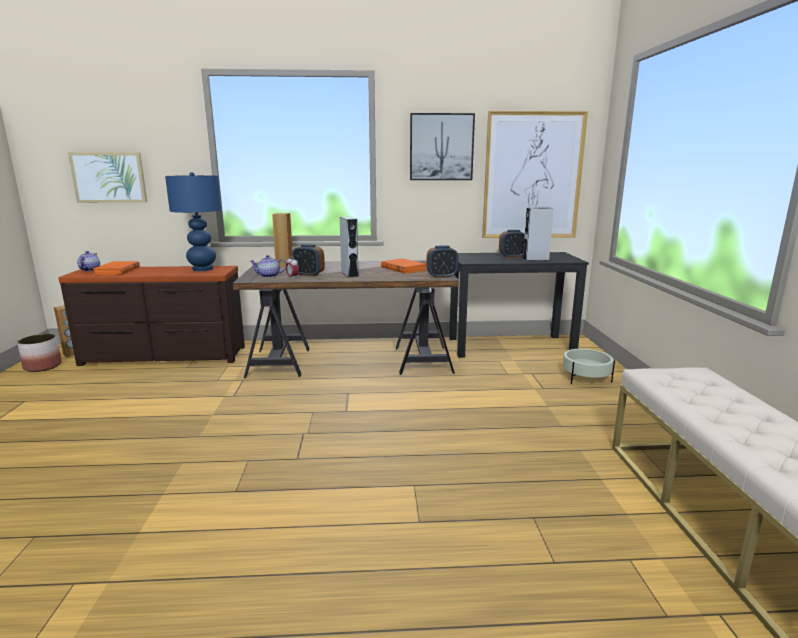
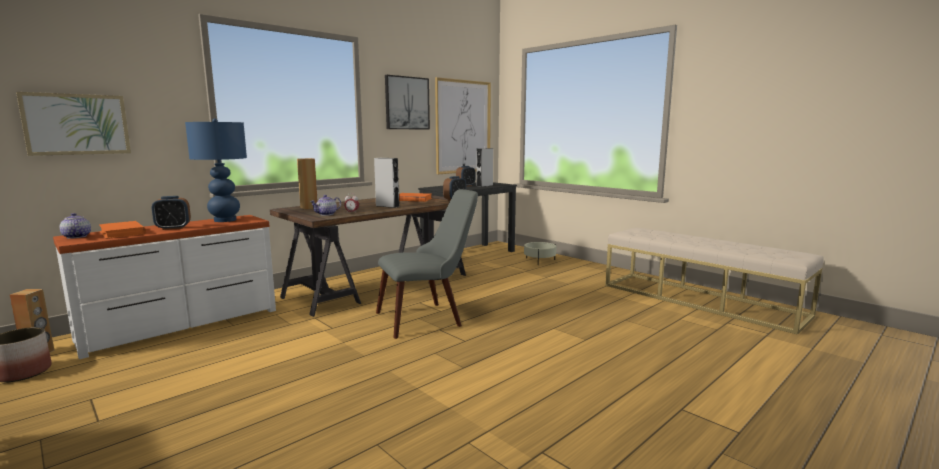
camera: 40 degrees left, 5 degrees down
brown dresser [58,266,245,366] -> white dresser [53,215,276,359]
alarm clock [292,244,325,277] -> alarm clock moved to [152,196,191,230]
none -> grey chair [376,189,478,339]

